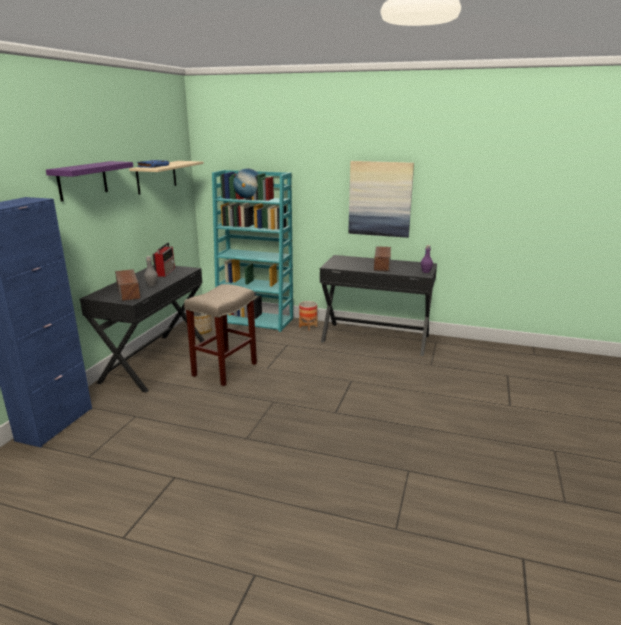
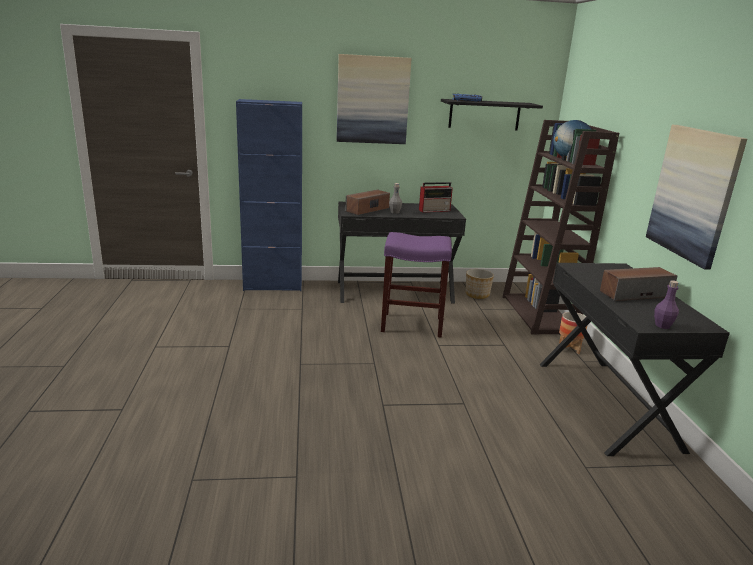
camera: 65 degrees right, 0 degrees up
purple shelf [46,161,133,202] -> picture [337,54,412,144]
beige shelf [129,161,204,195] -> black shelf [441,99,543,130]
beige stool [184,284,257,386] -> purple stool [381,232,452,337]
turquoise bookcase [212,170,293,332] -> brown bookcase [503,120,619,334]

